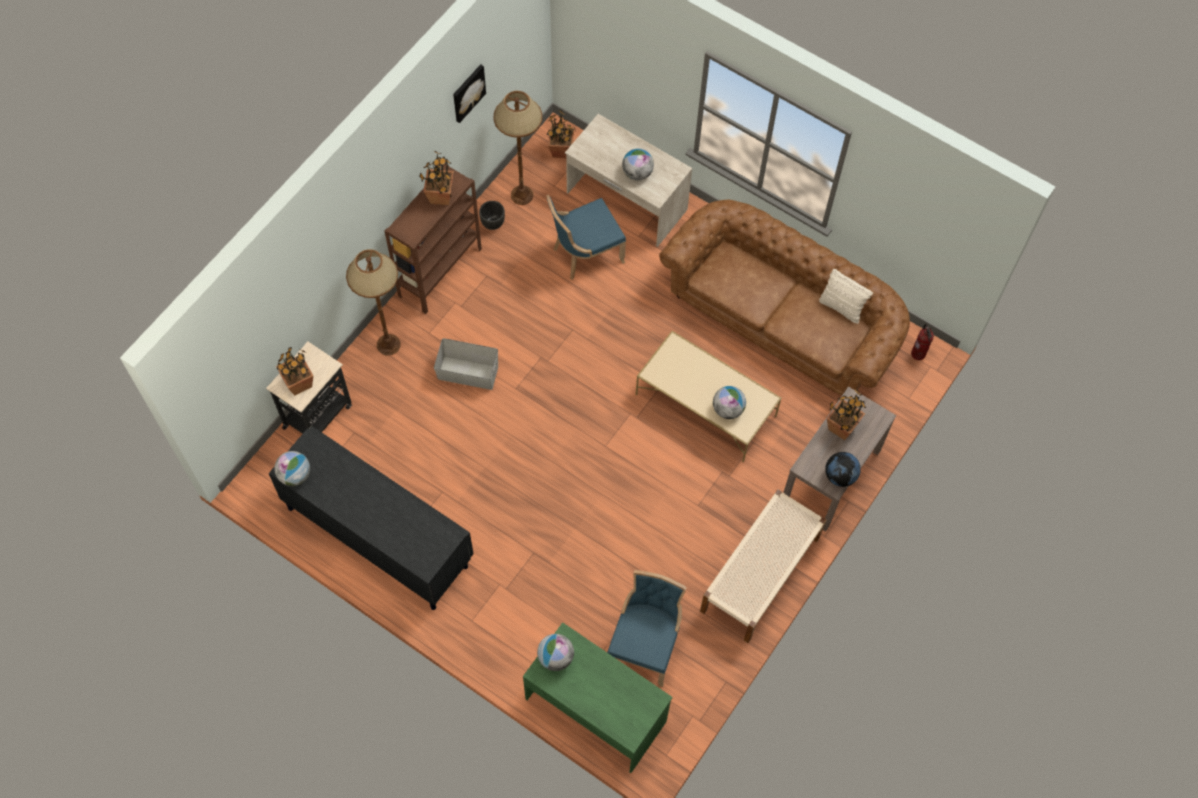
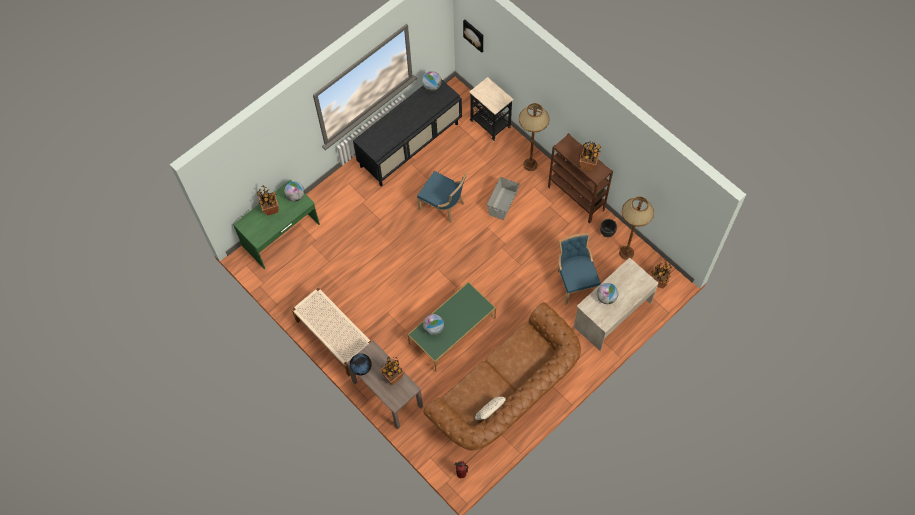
camera: 105 degrees right, 0 degrees up
potted plant [276,347,313,395] -> potted plant moved to [257,186,279,216]
picture [453,64,486,123] -> picture moved to [463,20,484,53]
blue chair [607,570,687,687] -> blue chair moved to [417,171,467,223]
beige coffee table [636,331,782,462] -> green coffee table [407,281,496,371]

